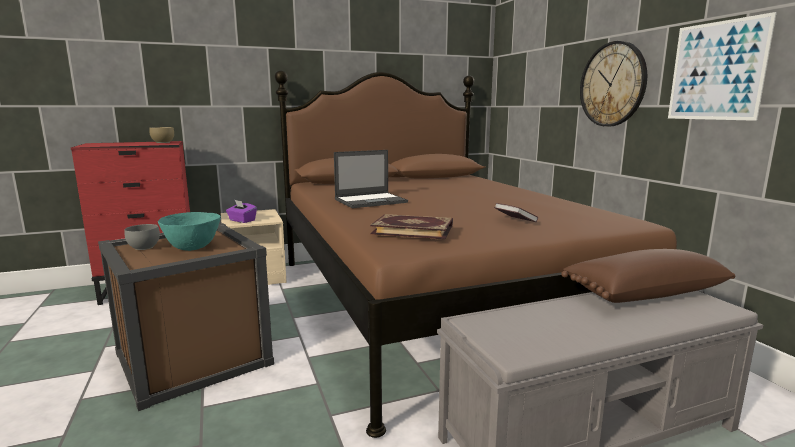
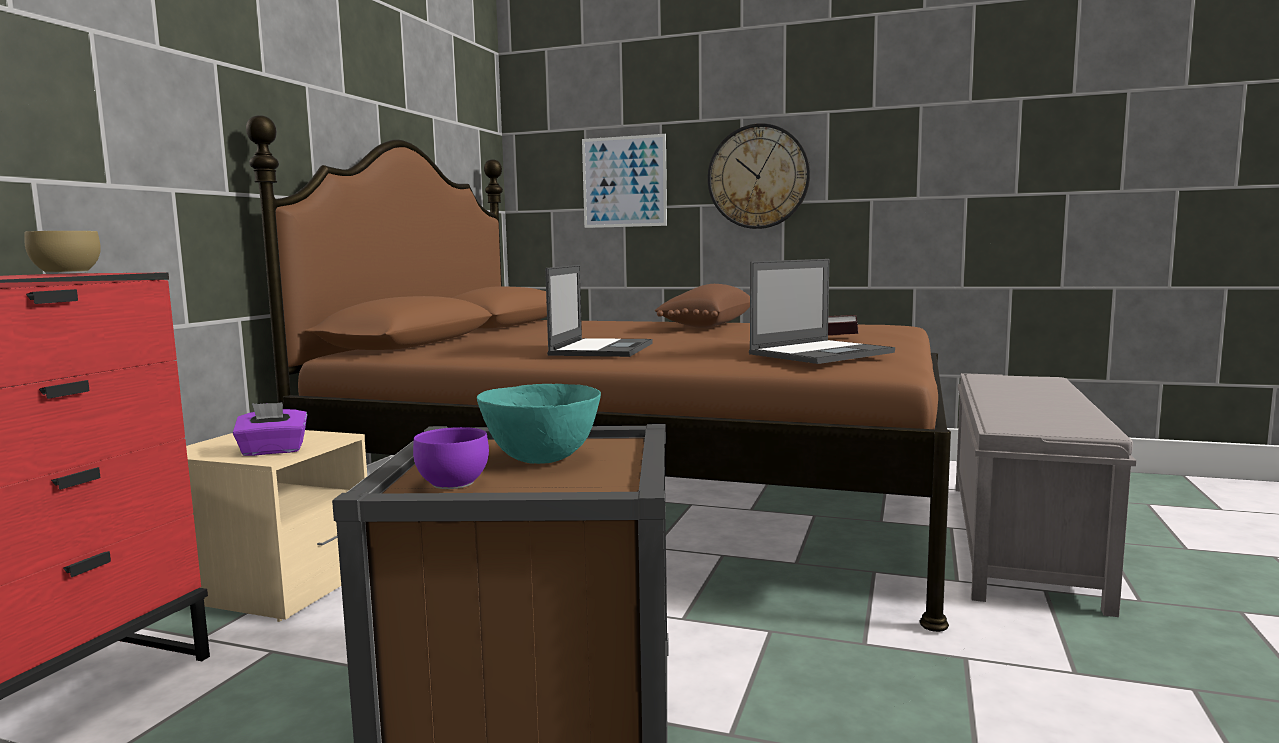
camera: 50 degrees left, 5 degrees down
grey bowl [125,224,160,250] -> purple bowl [413,427,489,489]
book [370,214,453,239] -> laptop [749,259,895,364]
brown pillow [561,249,735,303] -> brown pillow moved to [655,284,750,328]
picture [668,12,777,121] -> picture moved to [582,134,667,228]

